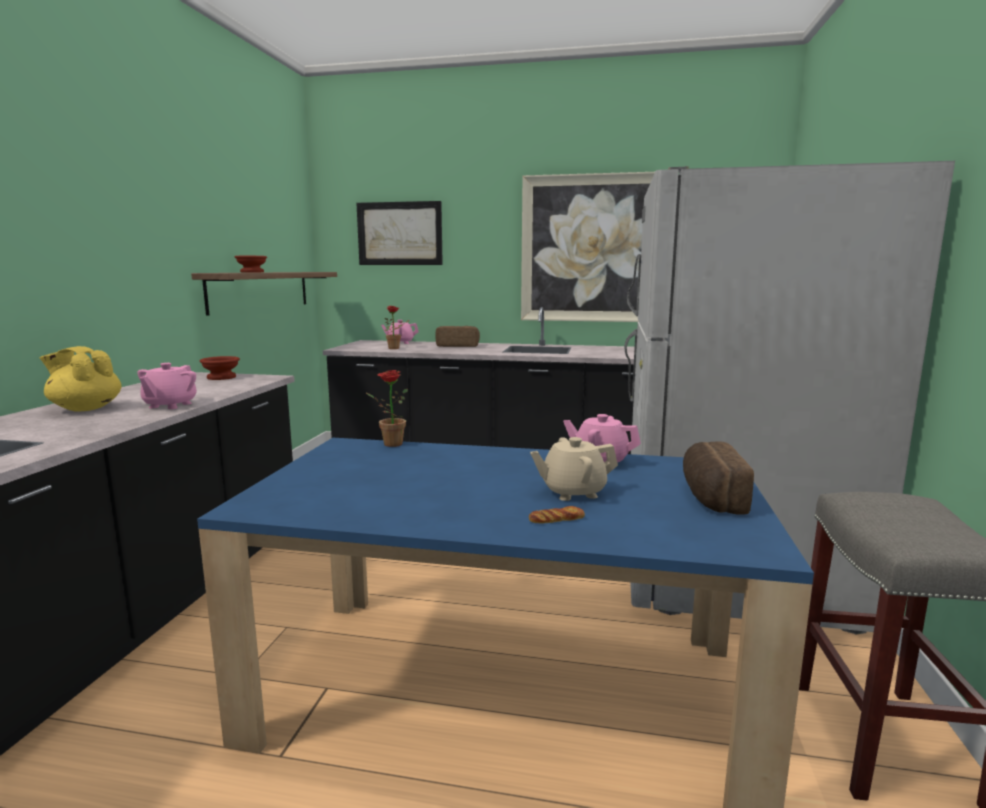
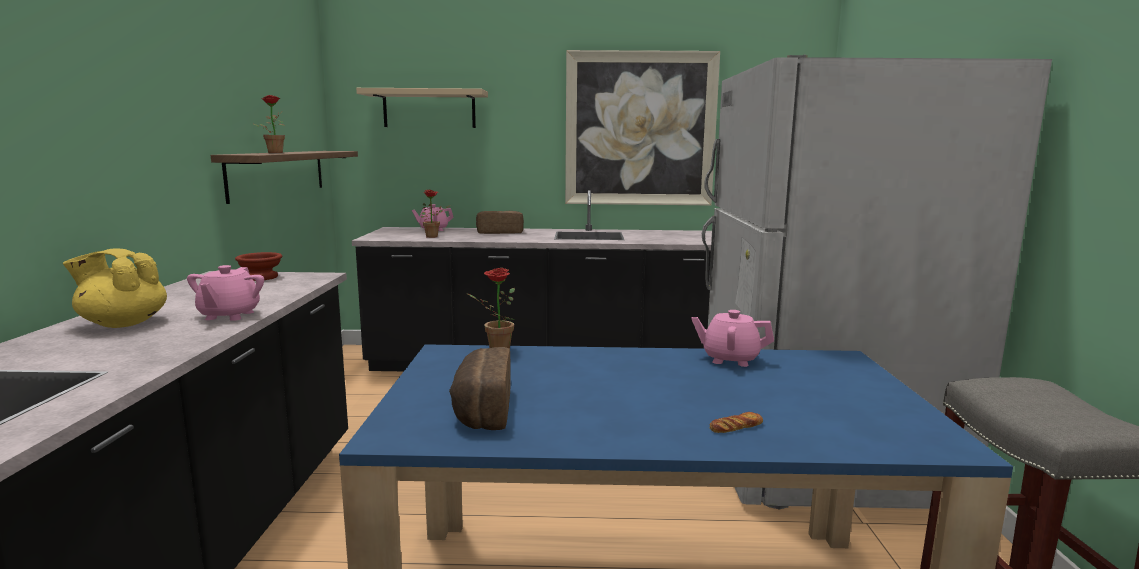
camera: 10 degrees left, 0 degrees up
brown bowl [235,256,267,272] -> potted plant [254,95,285,153]
picture [357,201,443,265] -> beige shelf [356,88,488,128]
beige teapot [530,437,618,501] -> none
bread [683,442,754,515] -> bread moved to [449,347,511,430]

